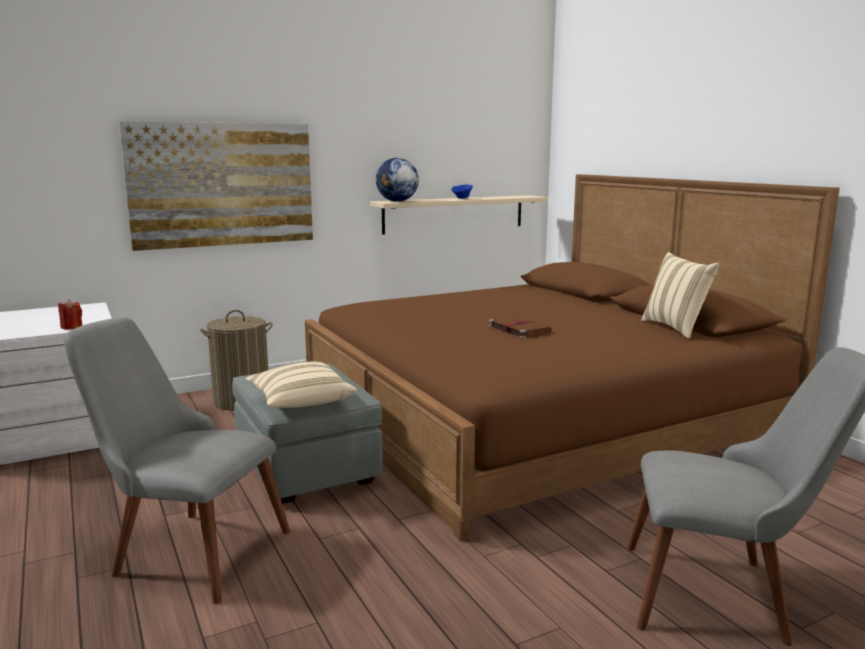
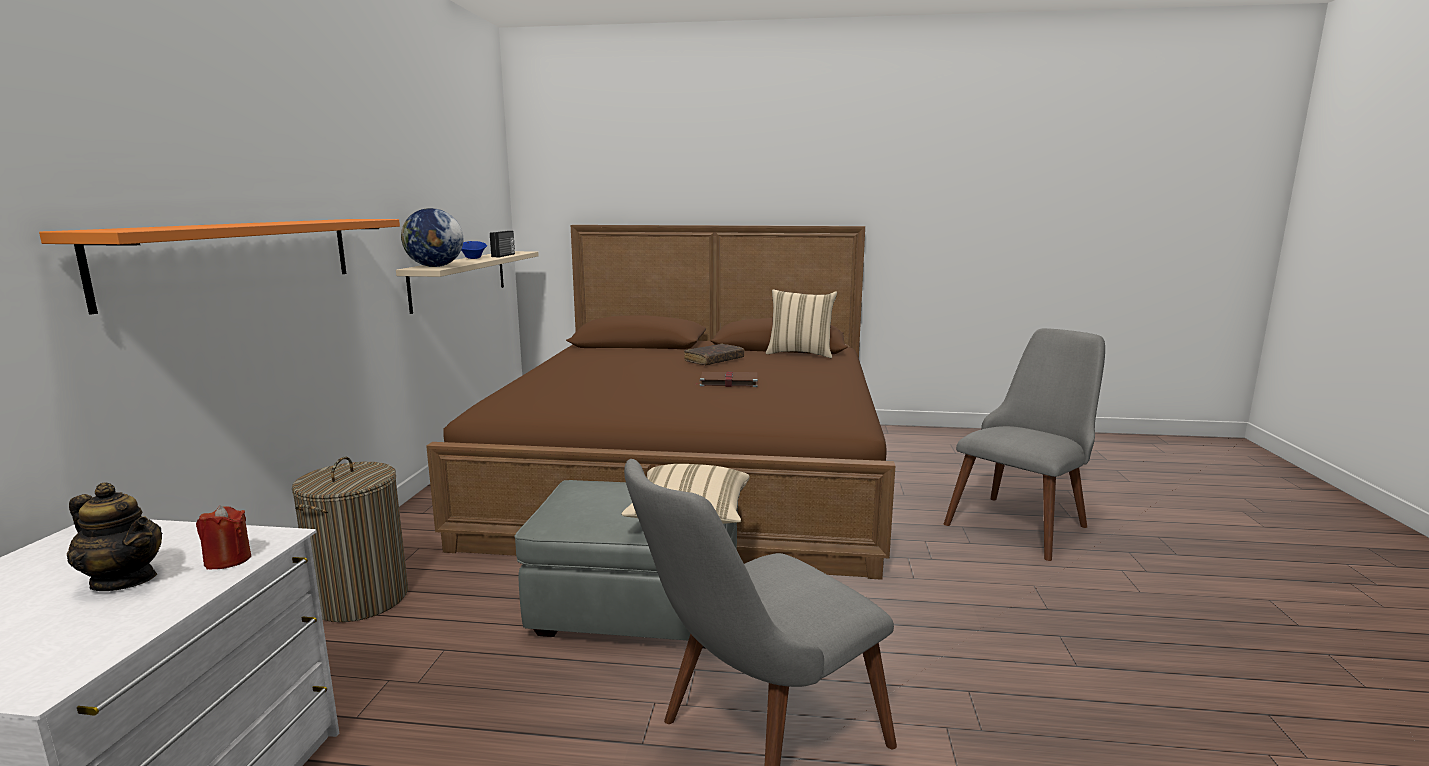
camera: 55 degrees left, 0 degrees up
picture [119,121,313,251] -> orange shelf [39,219,400,315]
none -> teapot [67,482,162,591]
none -> radio [490,231,515,257]
none -> brown book [684,344,744,365]

